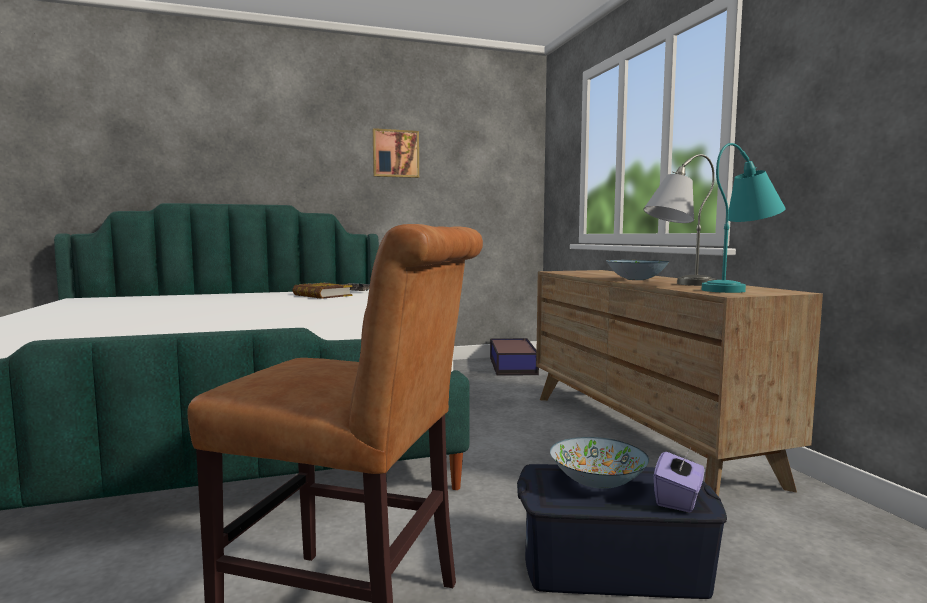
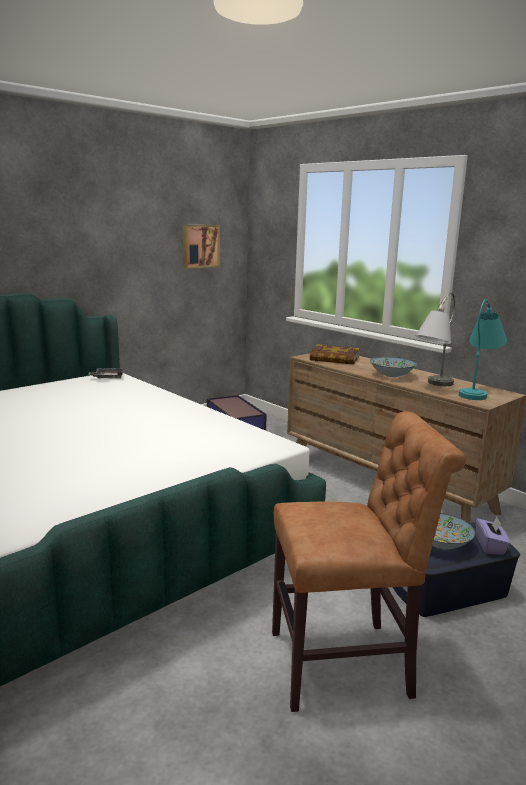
camera: 25 degrees left, 10 degrees up
book [292,283,353,299] -> book moved to [310,344,360,364]
picture [373,128,419,178] -> picture moved to [183,225,220,268]

